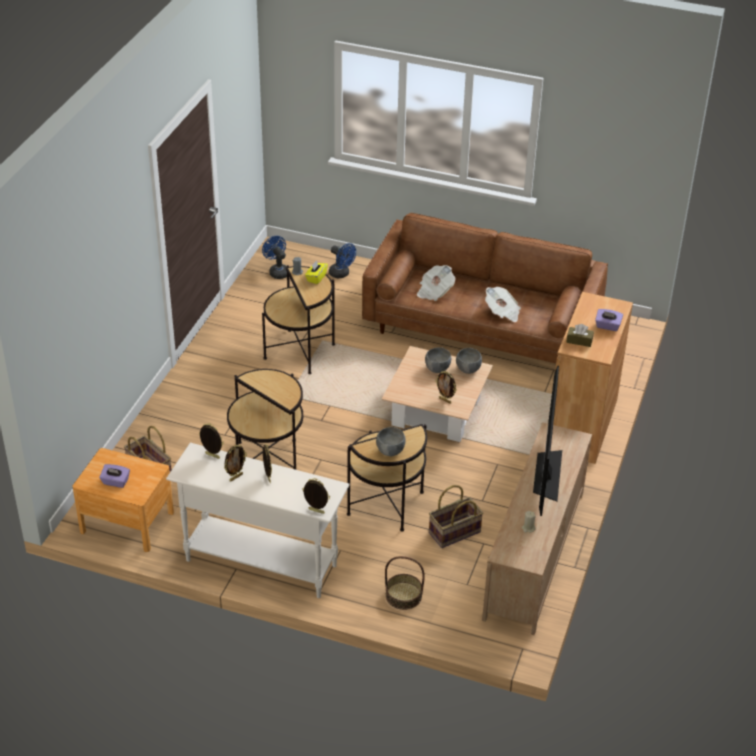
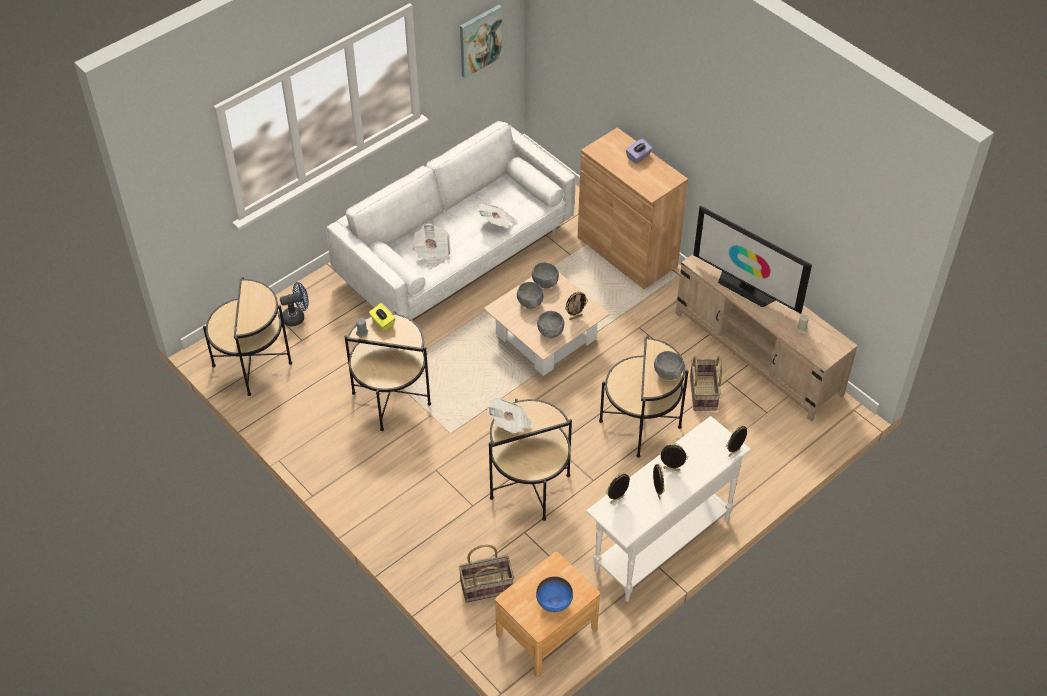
camera: 60 degrees left, 10 degrees up
purple tissue box [99,464,130,488] -> blue bowl [536,576,573,612]
blue fan [262,236,287,279] -> side table [203,277,292,396]
brown sofa [362,213,608,363] -> white sofa [326,121,576,320]
basket [385,556,425,610] -> none
brown tissue box [566,324,594,347] -> none
none -> picture [460,5,503,78]
none -> newspaper [487,398,534,434]
none -> grey bowl [537,311,564,338]

